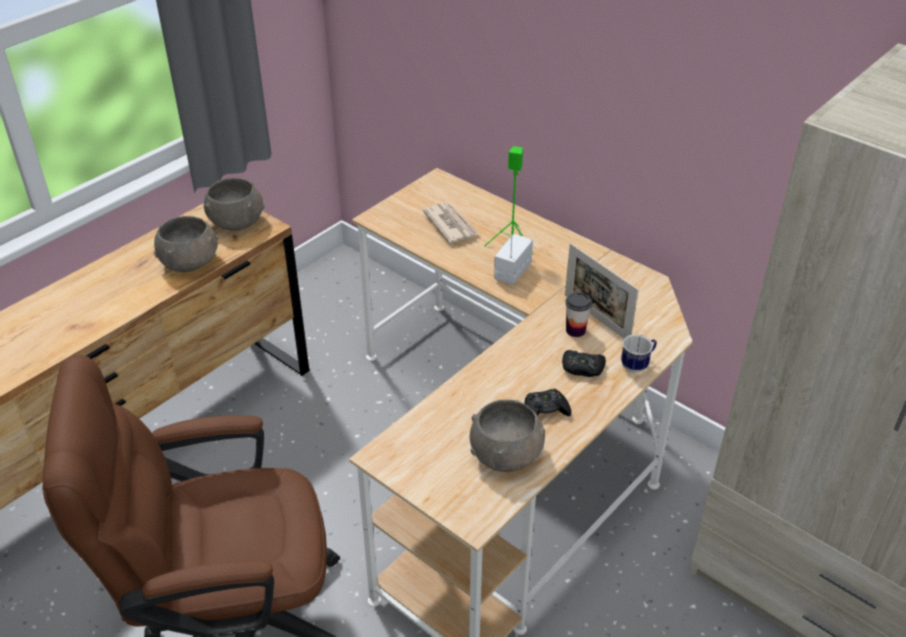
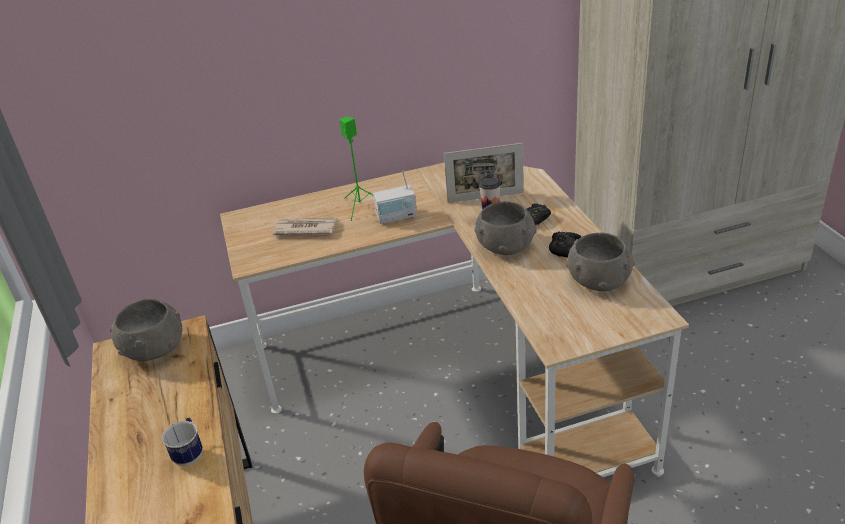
camera: 55 degrees left, 5 degrees down
grey bowl [154,216,218,272] -> grey bowl moved to [474,201,537,255]
radio [494,234,533,285] -> radio turned 75 degrees counterclockwise [373,170,417,224]
mug [621,334,657,373] -> mug moved to [162,418,203,466]

